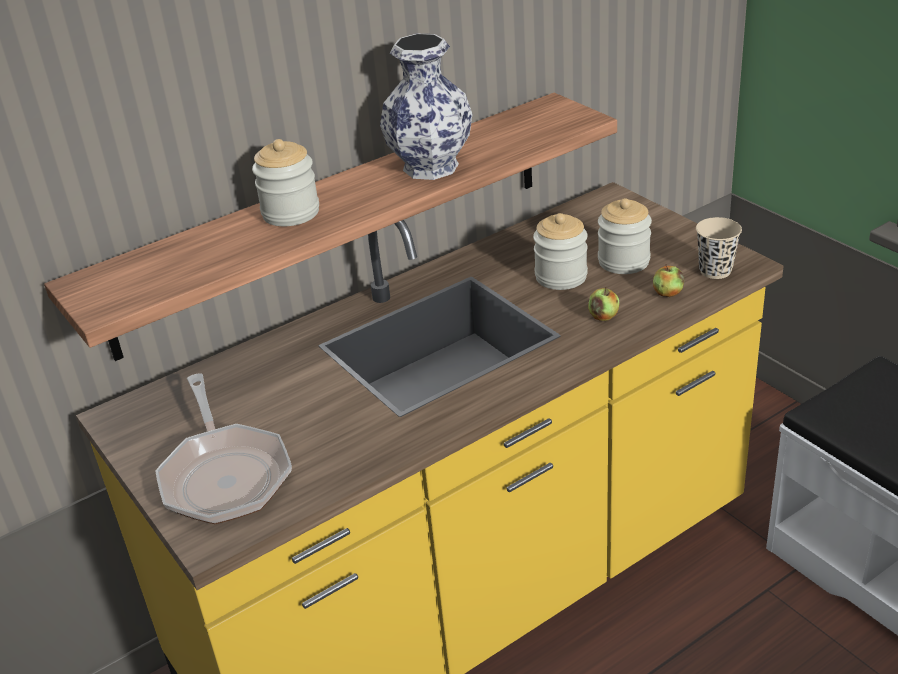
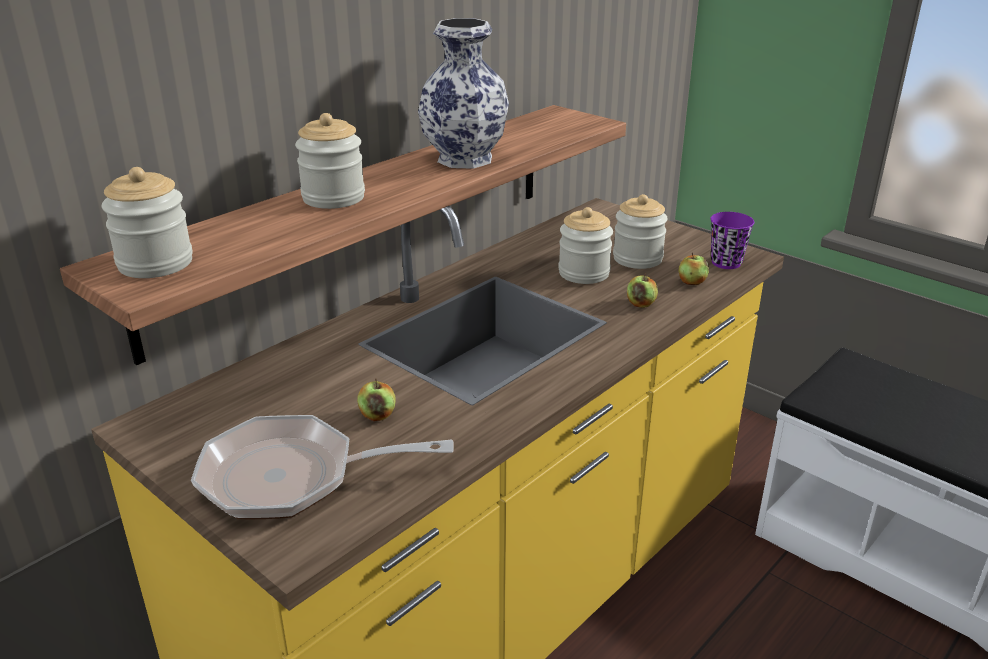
camera: 15 degrees left, 5 degrees down
frying pan [155,373,292,524] -> frying pan turned 120 degrees clockwise [191,415,454,519]
beige cup [696,217,742,279] -> purple cup [711,212,754,269]
none -> jar [102,167,193,278]
none -> apple [357,379,396,421]

